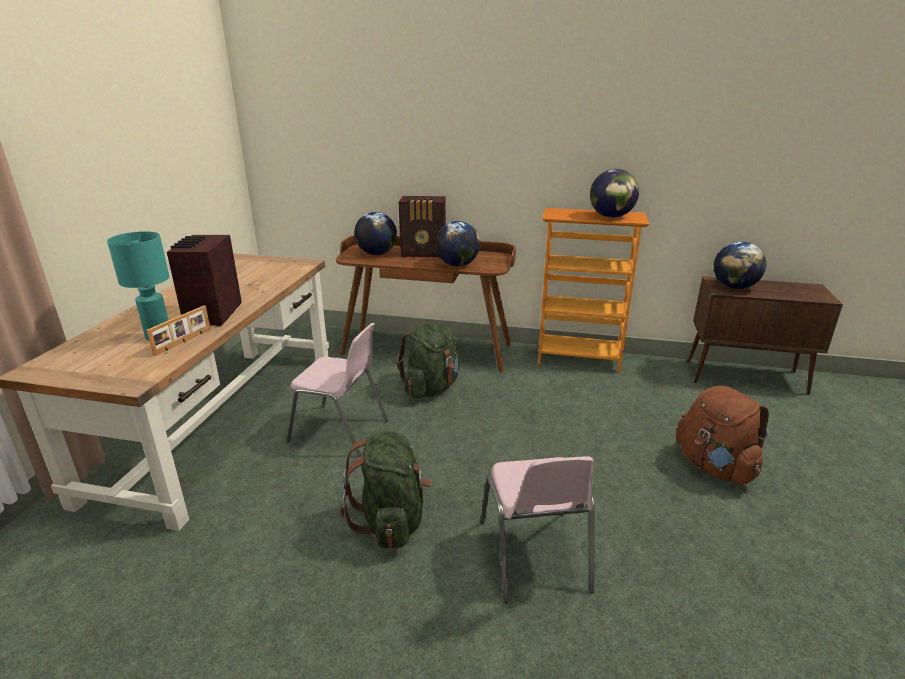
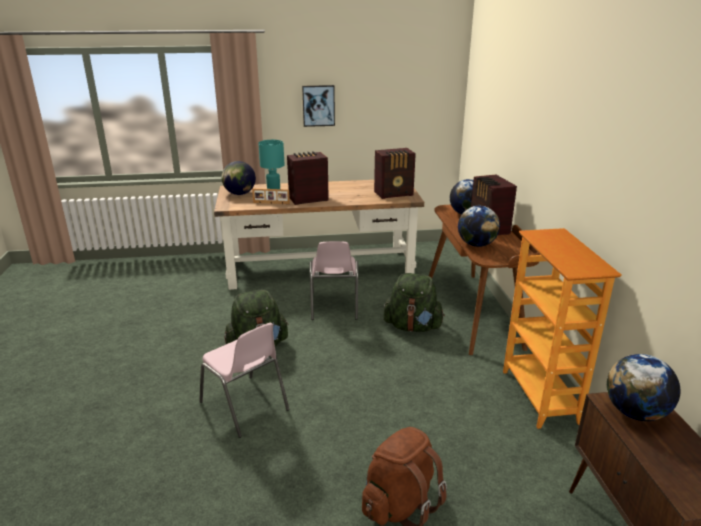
camera: 70 degrees right, 0 degrees up
pink chair [481,456,595,603] -> pink chair turned 105 degrees counterclockwise [199,323,290,438]
globe [590,169,639,218] -> globe moved to [221,161,256,195]
none -> picture [302,85,335,127]
none -> radio [374,148,416,199]

